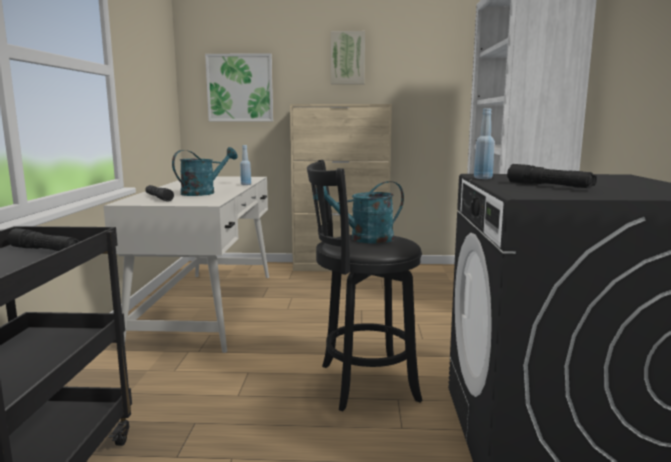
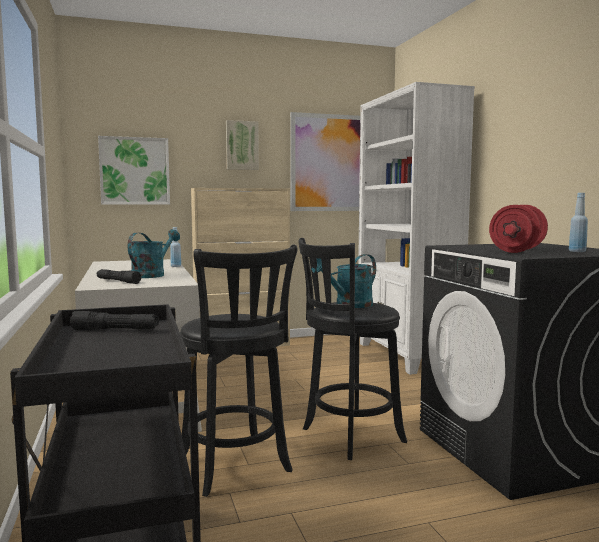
camera: 20 degrees left, 5 degrees down
blue bottle [474,108,495,179] -> blue bottle moved to [569,193,588,252]
black flashlight [507,164,597,188] -> red dumbbell [489,205,548,253]
none -> black stool [180,245,298,497]
none -> picture [290,112,360,211]

